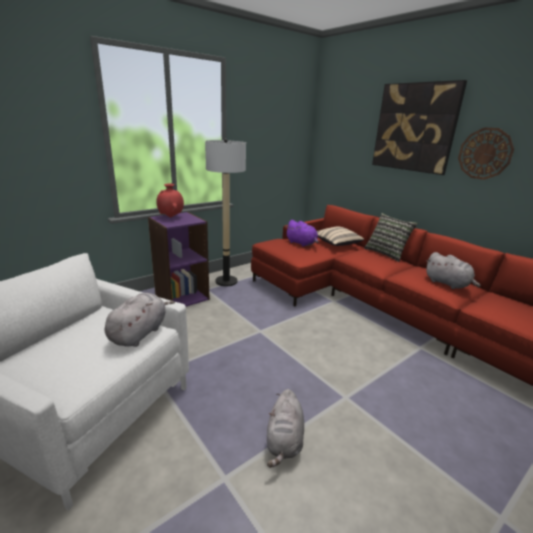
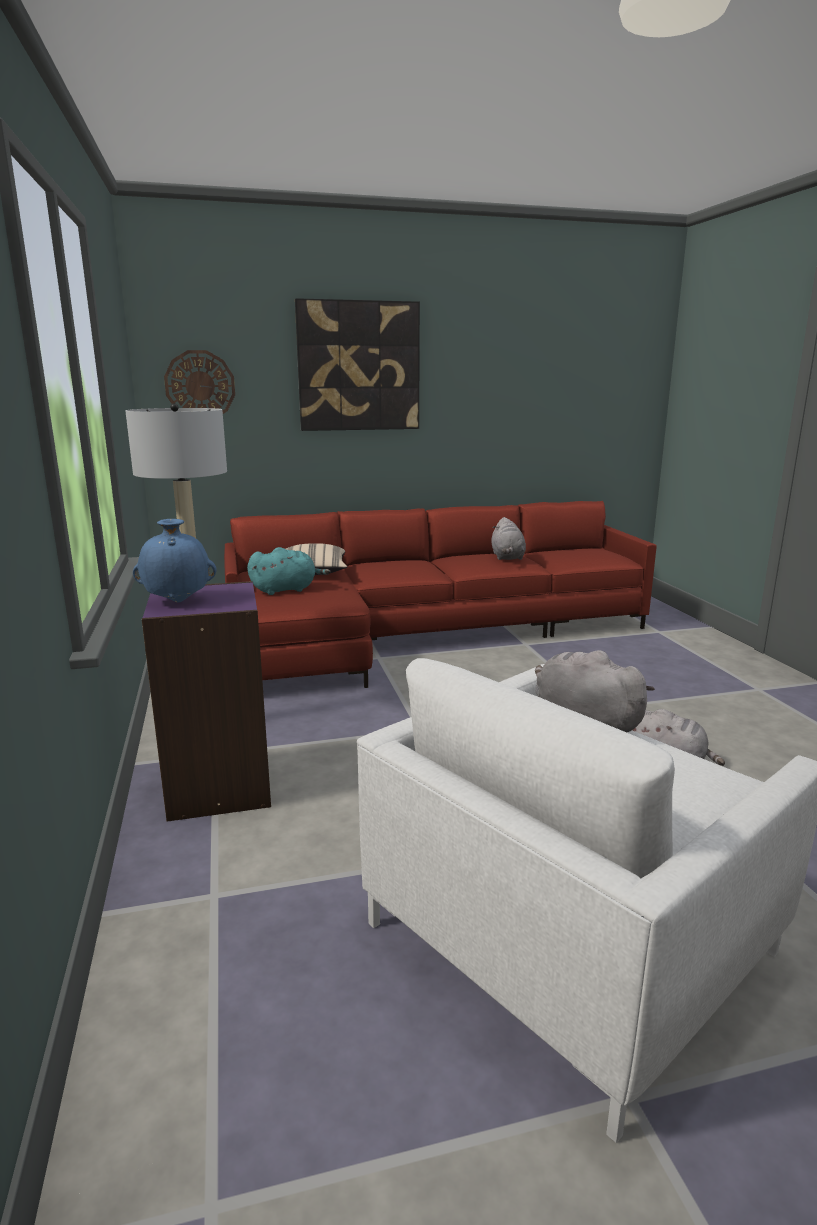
camera: 65 degrees left, 5 degrees down
red vase [156,184,184,217] -> blue vase [133,519,217,602]
purple plush toy [285,220,318,247] -> turquoise plush toy [247,547,330,595]
pillow [364,213,418,262] -> none
grey plush toy [426,252,480,289] -> grey plush toy turned 105 degrees clockwise [492,517,526,560]
wall clock [458,128,514,180] -> wall clock moved to [164,350,235,414]

